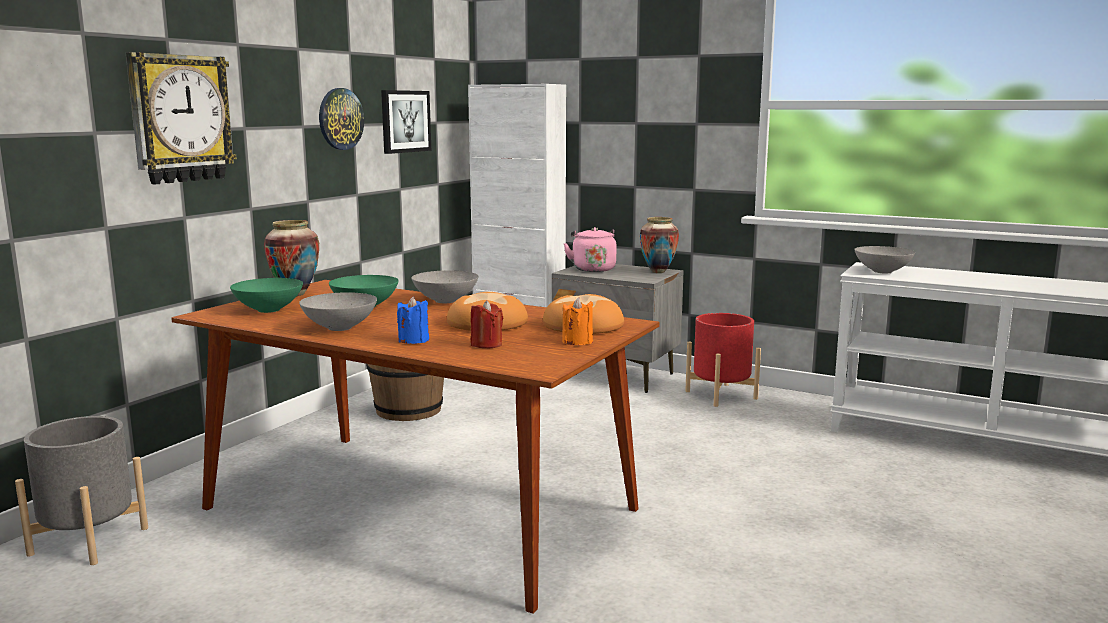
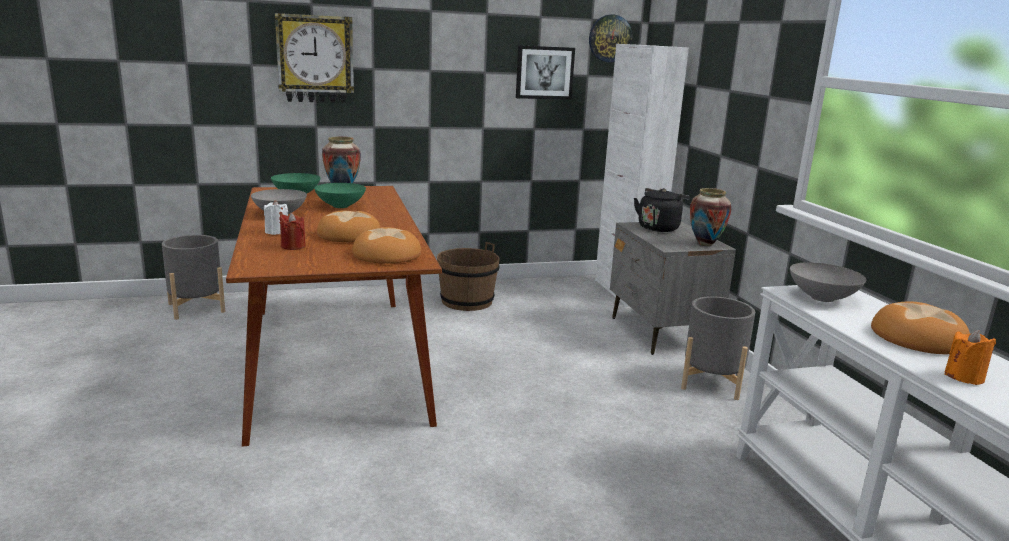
camera: 45 degrees right, 5 degrees up
wall clock [319,88,364,150] -> wall clock moved to [589,14,632,62]
blue candle [397,296,429,344] -> white candle [264,200,288,235]
grey bowl [411,270,478,303] -> none
orange candle [562,298,593,345] -> orange candle moved to [944,330,996,385]
pink kettle [563,227,617,272] -> black kettle [634,188,690,232]
red planter [685,313,761,407] -> grey planter [681,296,755,400]
none -> bread [871,301,970,354]

